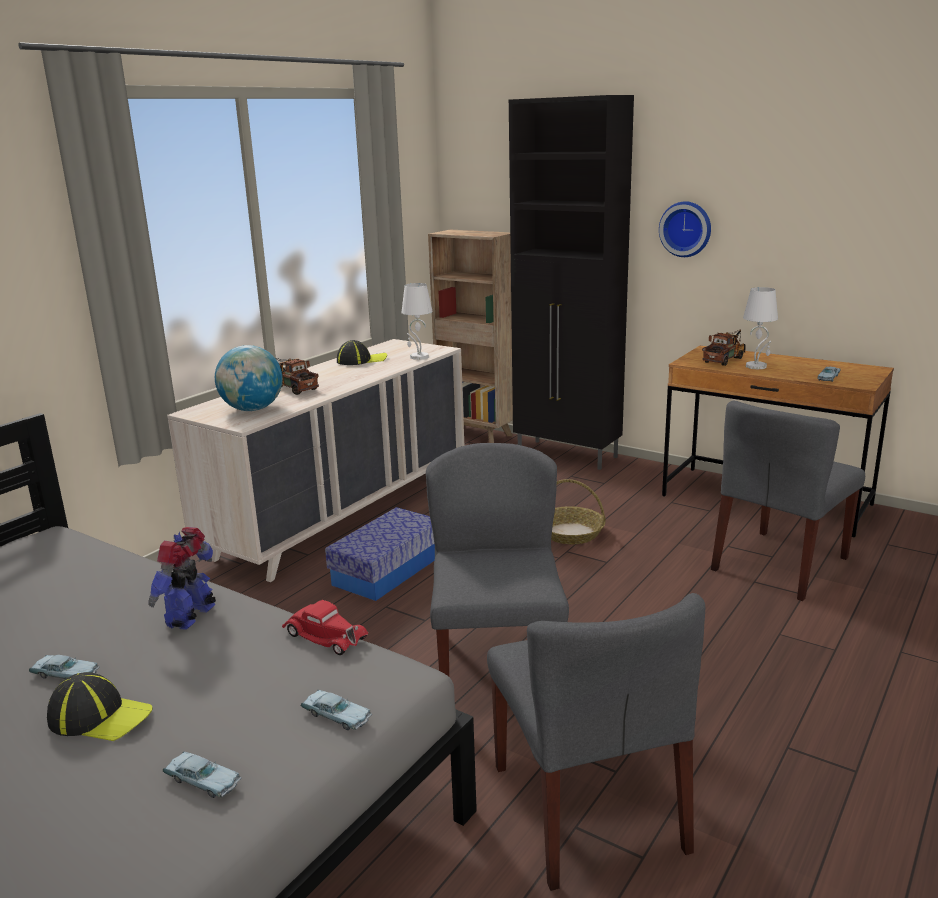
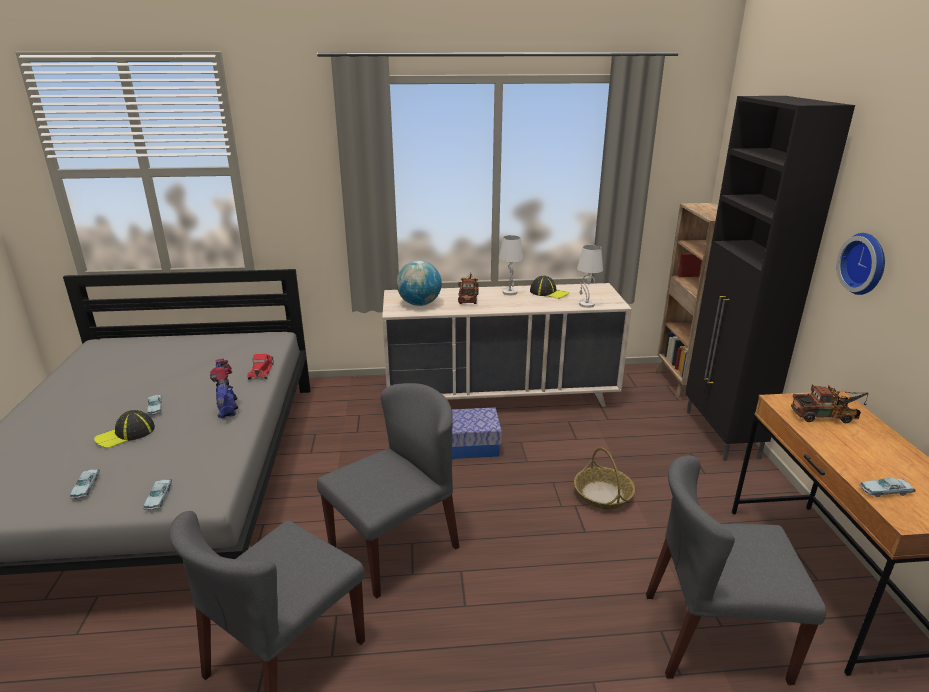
camera: 50 degrees right, 5 degrees up
cap [47,672,153,741] -> cap turned 75 degrees clockwise [94,410,155,448]
toy robot [148,527,216,630] -> toy robot turned 90 degrees counterclockwise [210,358,238,418]
red toy car [282,600,368,655] -> red toy car moved to [247,354,274,379]
white table lamp [743,287,778,369] -> white table lamp moved to [499,235,523,295]

